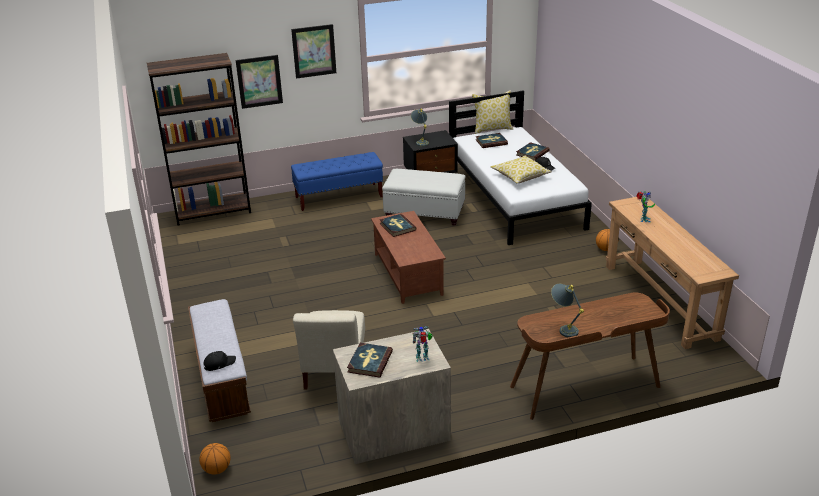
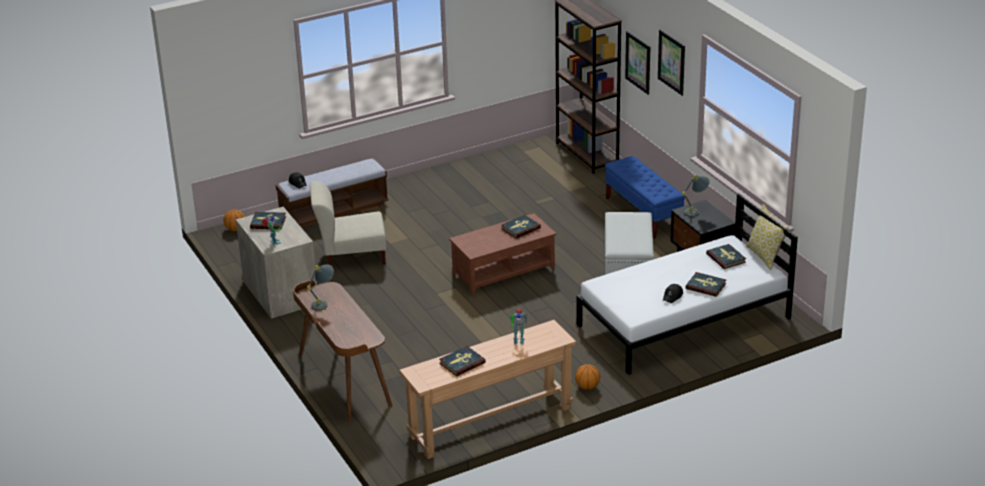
camera: 80 degrees right, 0 degrees up
pillow [491,156,552,183] -> none
none -> book [439,346,486,376]

